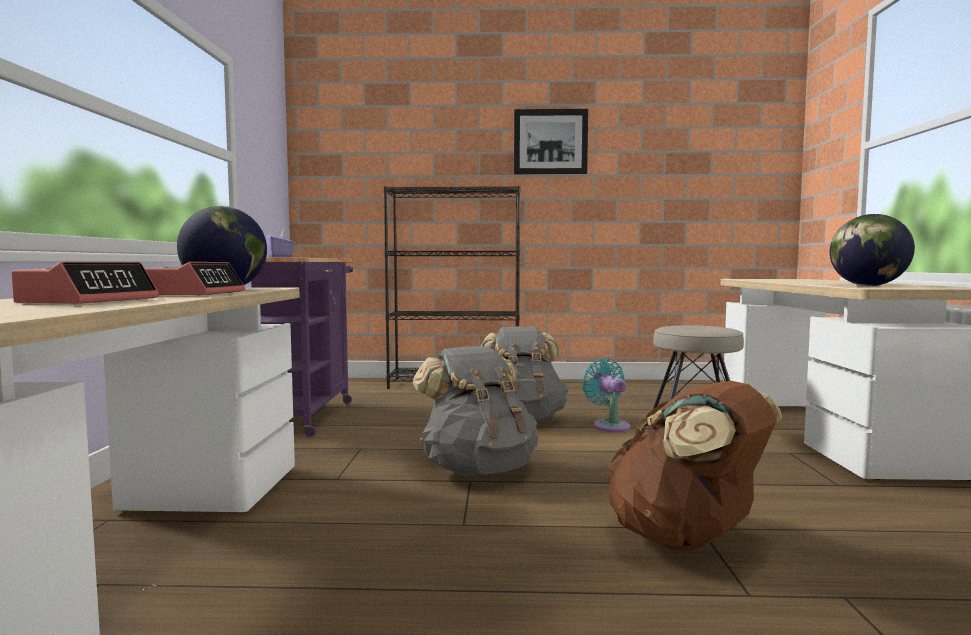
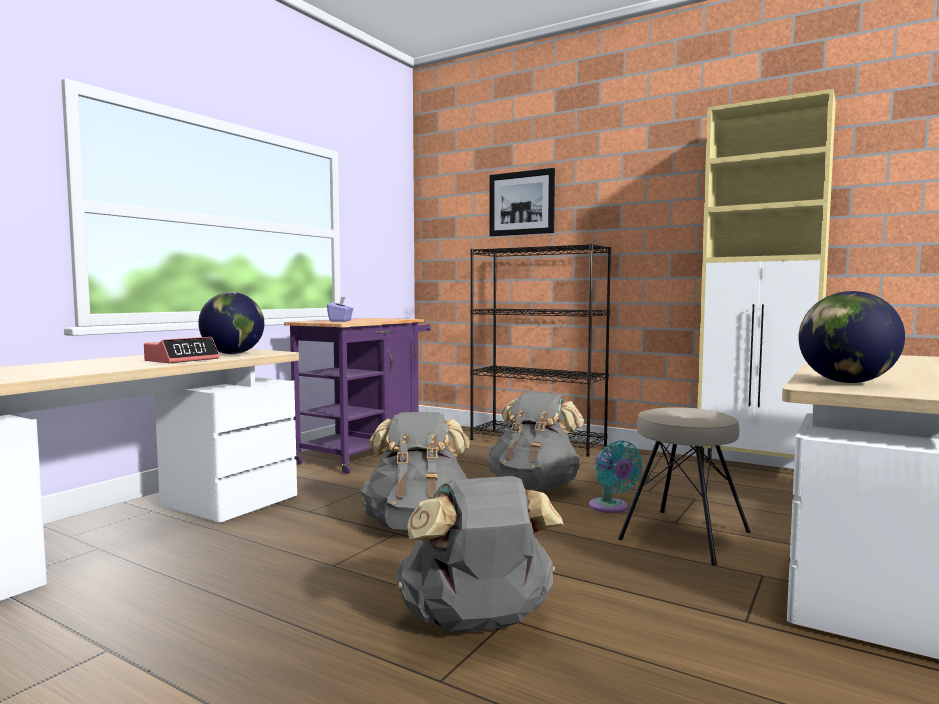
camera: 30 degrees right, 0 degrees up
alarm clock [12,261,159,305] -> none
picture [514,109,588,174] -> picture moved to [489,168,555,236]
turquoise fan [582,358,630,432] -> turquoise fan turned 150 degrees clockwise [589,440,643,513]
brown backpack [606,381,782,551] -> grey backpack [395,476,564,632]
none -> beige cabinet [697,89,836,469]

